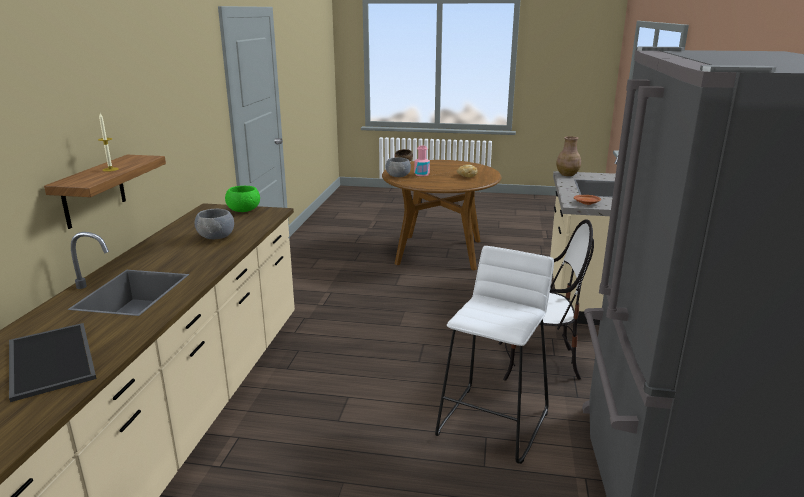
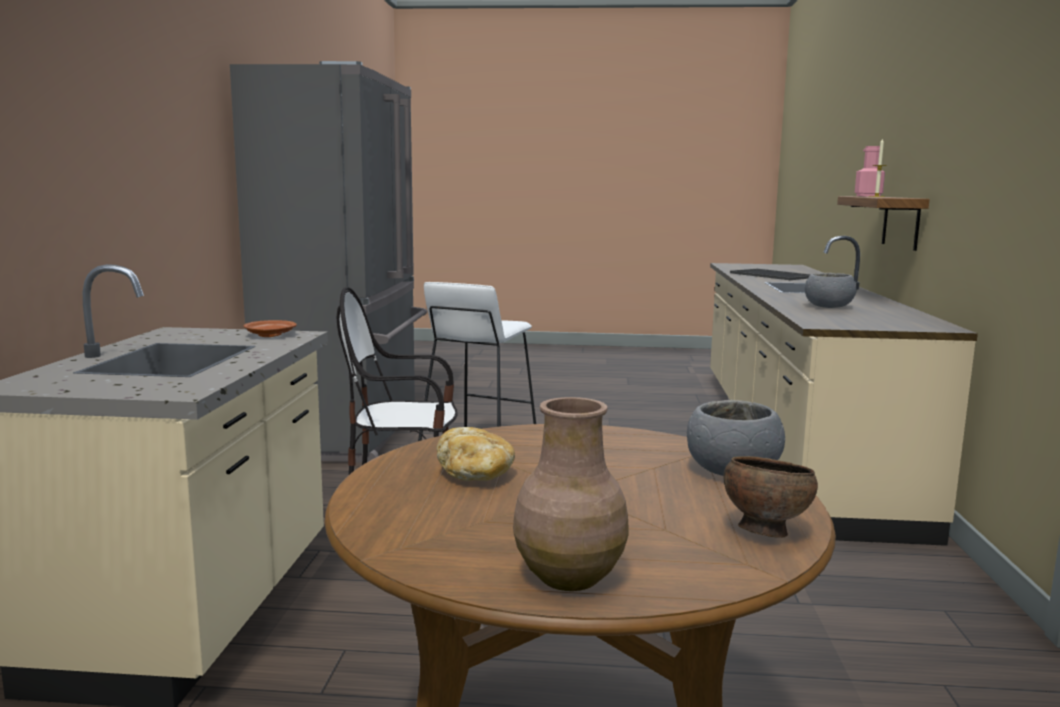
camera: 175 degrees right, 10 degrees down
green bowl [225,186,260,212] -> none
pink bottle [414,146,430,176] -> pink bottle moved to [855,146,885,196]
brown vase [556,136,581,176] -> brown vase moved to [513,397,629,591]

